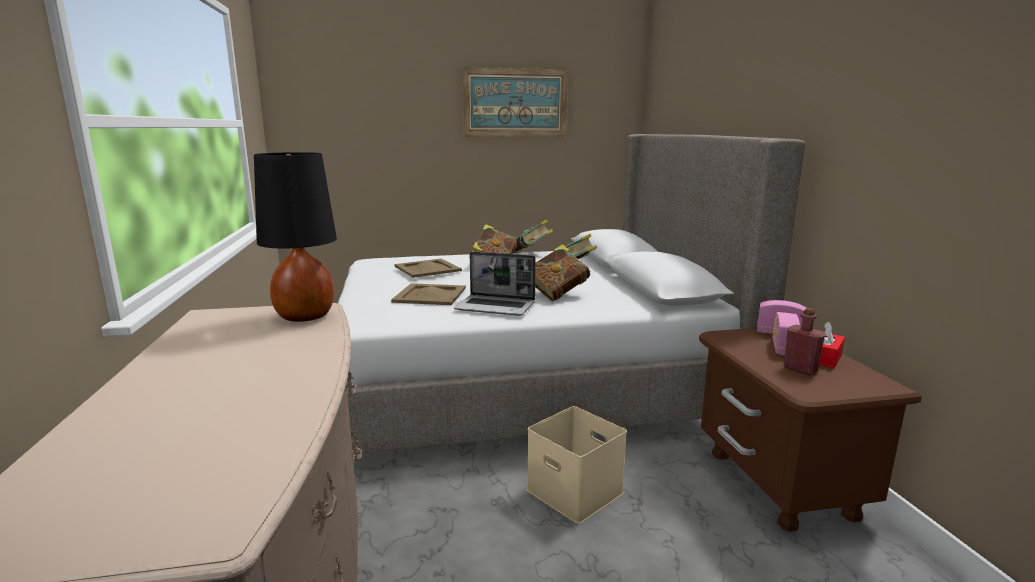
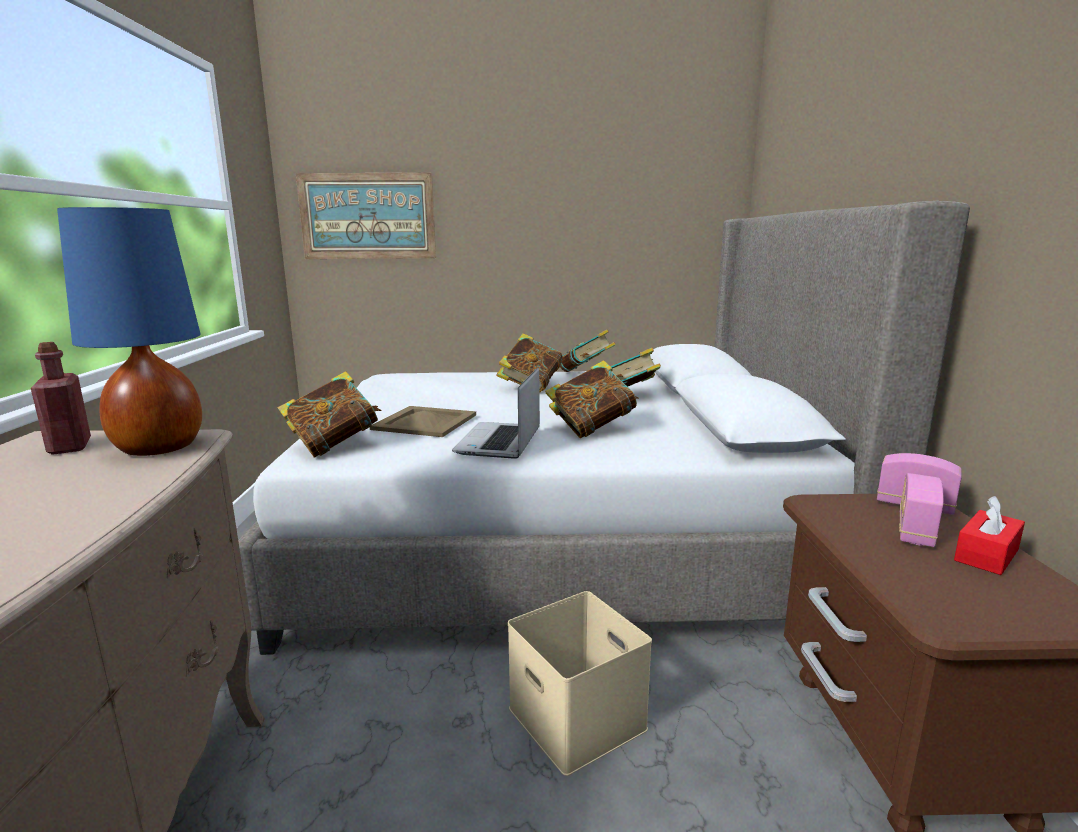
camera: 10 degrees right, 0 degrees up
black table lamp [254,152,337,322] -> blue table lamp [57,207,202,456]
beige tray [394,259,462,278] -> none
laptop [454,251,536,316] -> laptop turned 75 degrees clockwise [452,367,540,459]
picture [462,67,568,137] -> picture moved to [296,173,436,259]
red bottle [784,308,825,375] -> red bottle moved to [31,342,91,454]
none -> book [278,371,382,458]

